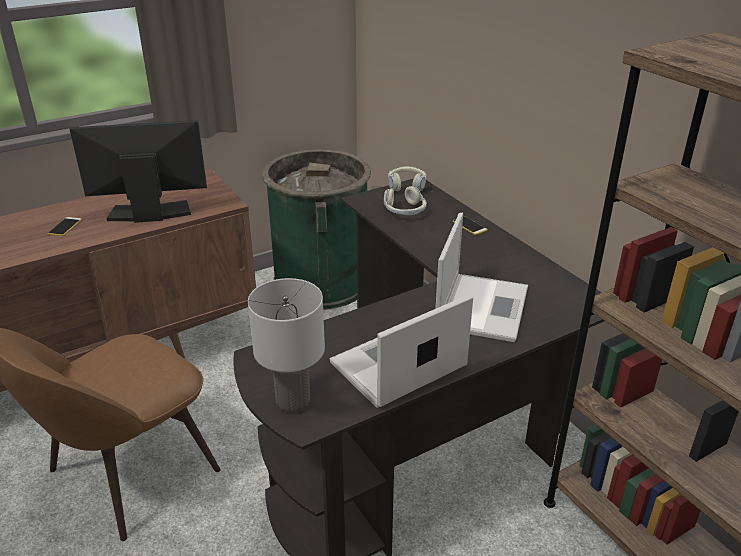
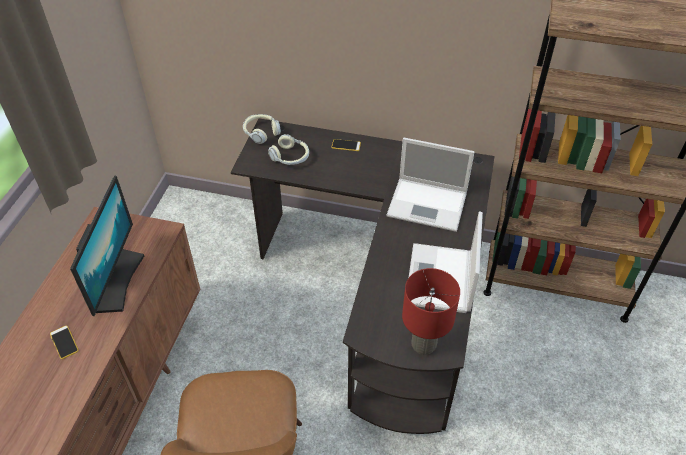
camera: 45 degrees left, 15 degrees up
monitor [69,120,207,223] -> monitor turned 150 degrees clockwise [70,176,144,316]
white table lamp [248,278,325,413] -> red table lamp [402,268,460,355]
green trash can [262,149,371,310] -> none
laptop [435,213,528,342] -> laptop turned 135 degrees clockwise [386,138,475,232]

